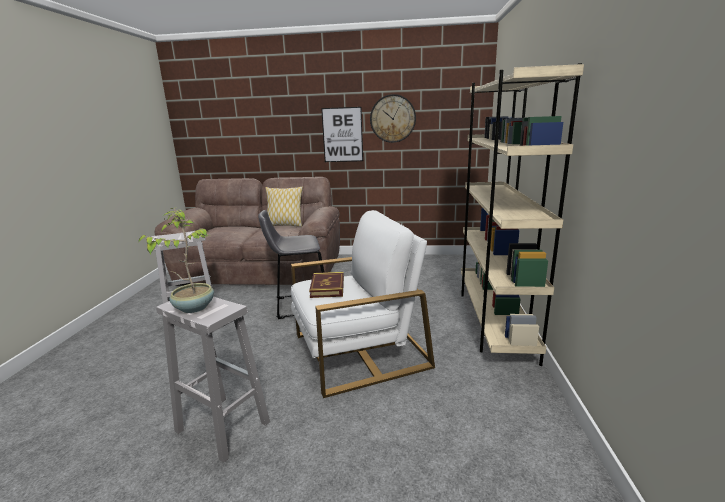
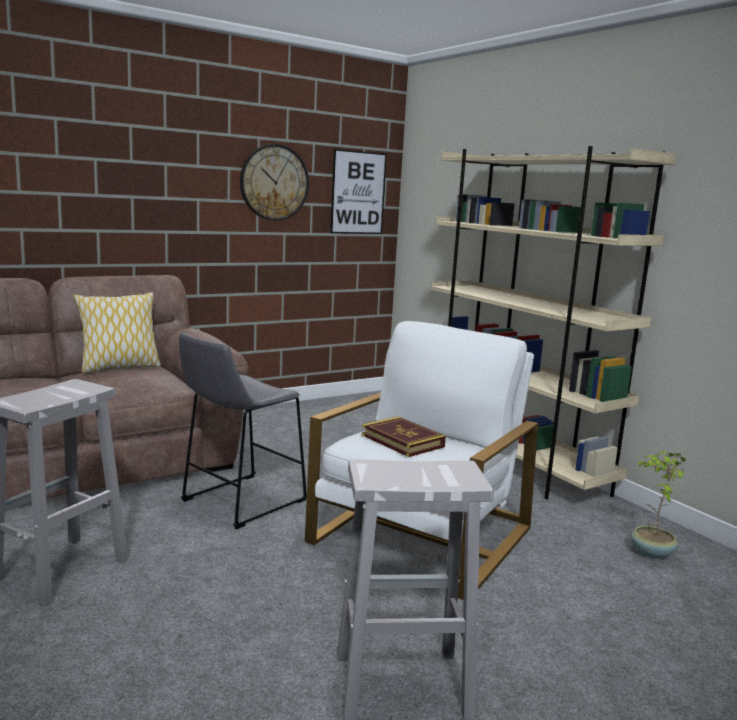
camera: 40 degrees left, 5 degrees down
potted plant [138,207,214,313] -> potted plant moved to [631,451,685,559]
picture [321,107,363,162] -> picture moved to [330,149,387,234]

